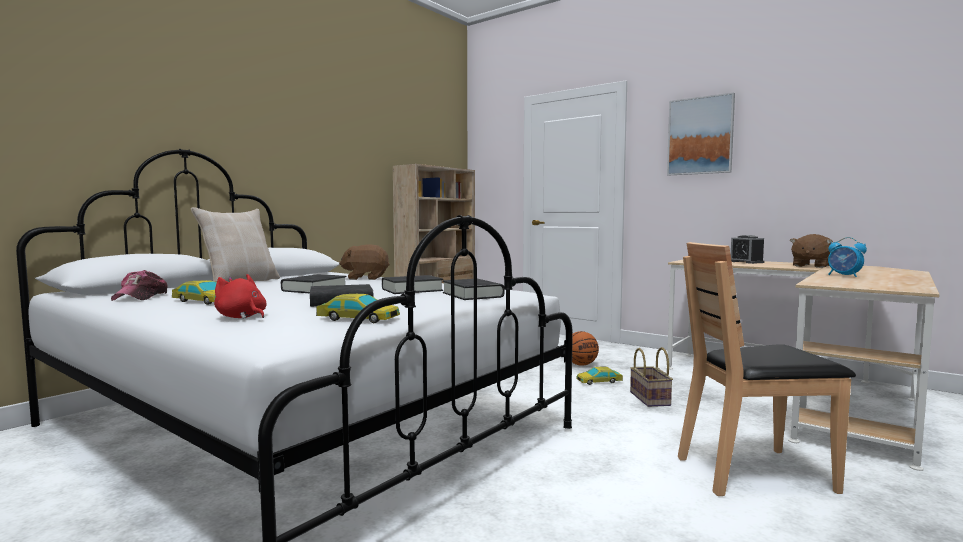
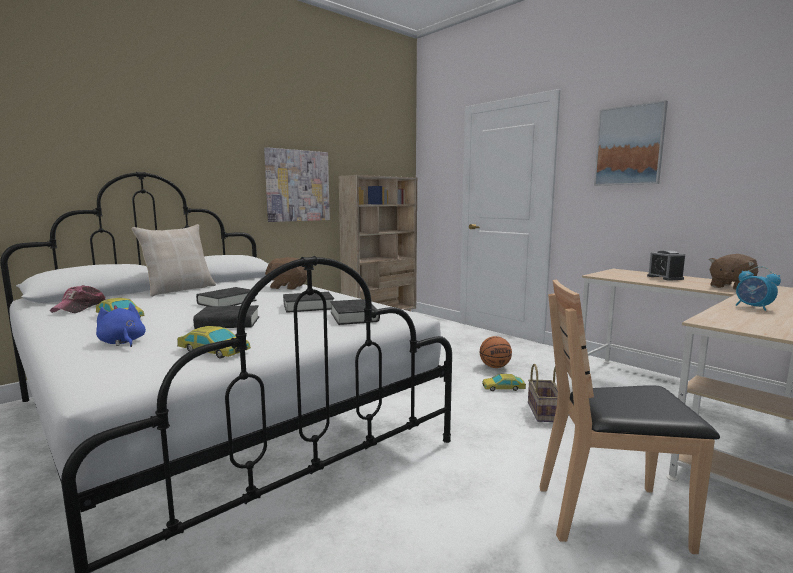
camera: 10 degrees right, 5 degrees up
red plush toy [214,274,266,319] -> blue plush toy [96,303,146,347]
none -> picture [264,147,330,222]

